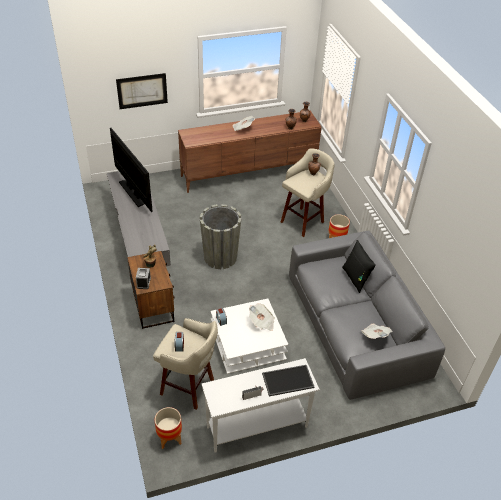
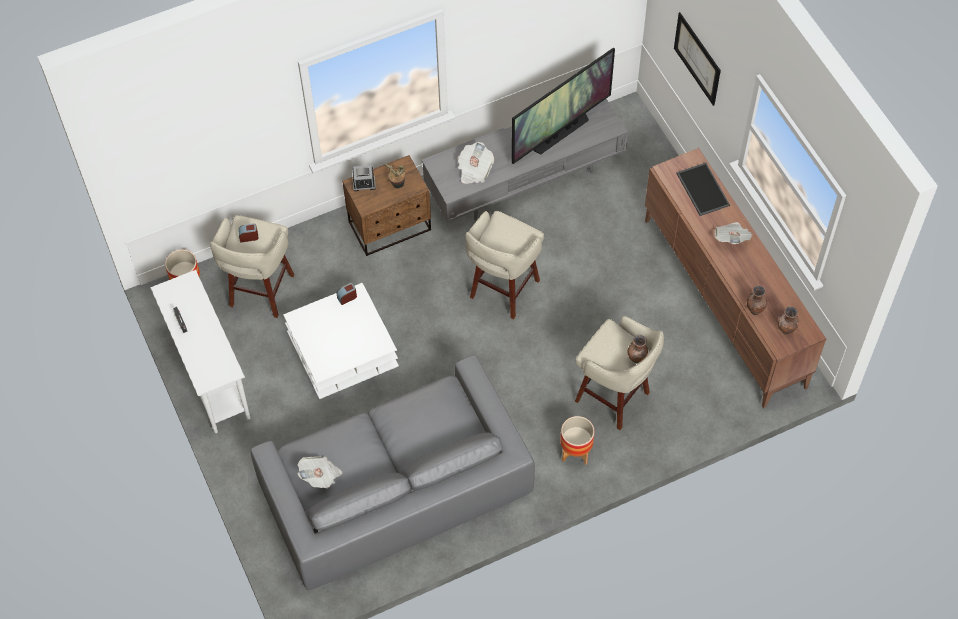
camera: 85 degrees right, 15 degrees up
grey planter [200,204,242,269] -> beige stool [465,211,544,320]
newspaper [249,303,275,331] -> newspaper moved to [458,142,494,184]
tray [262,365,315,396] -> tray moved to [676,163,730,216]
black pillow [342,240,376,293] -> none

